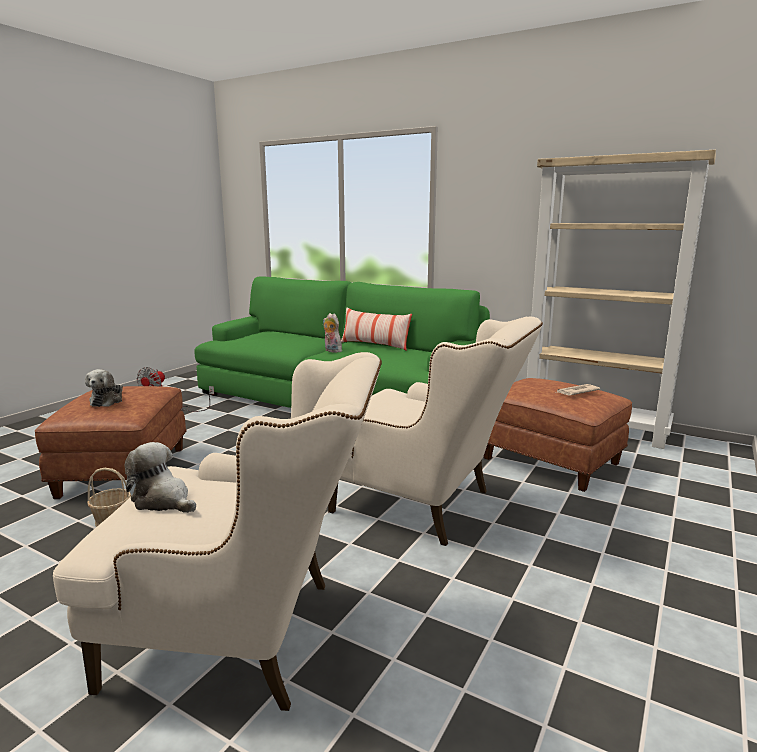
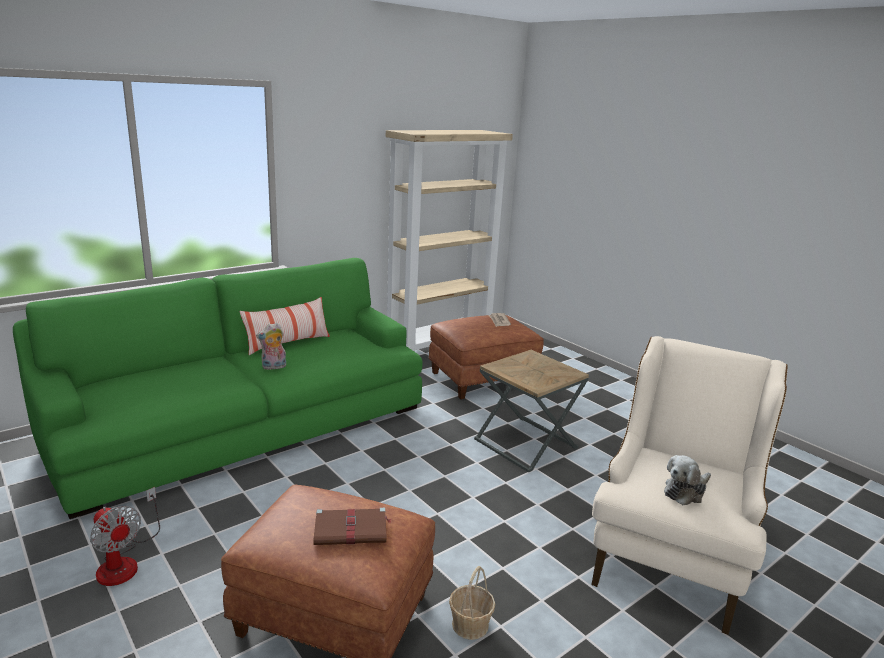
camera: 70 degrees left, 5 degrees up
plush toy [85,369,123,407] -> brown book [313,508,392,545]
beige armchair [328,316,543,546] -> brown side table [474,350,589,472]

